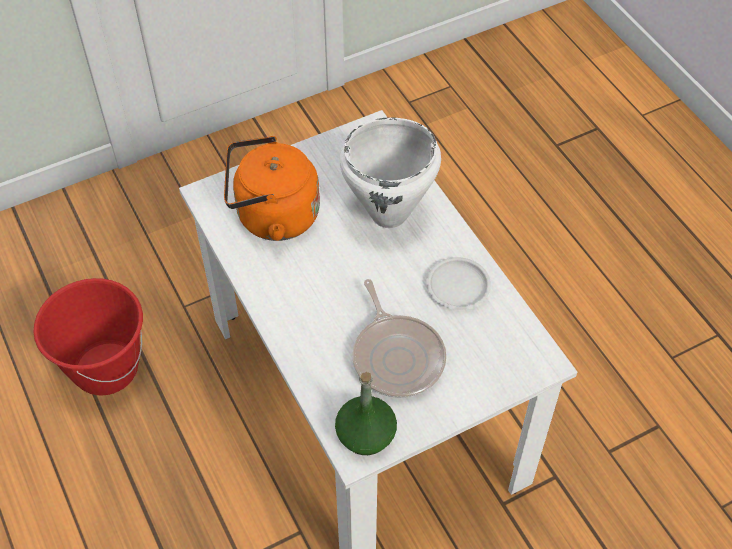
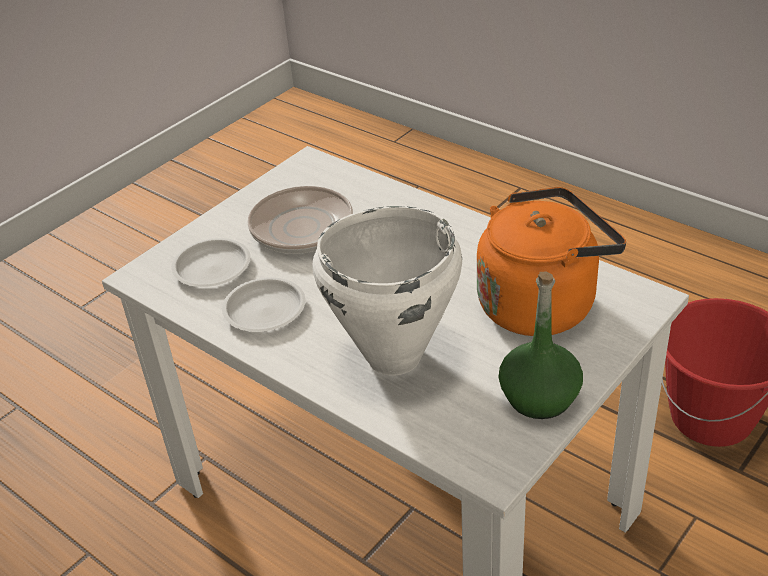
camera: 160 degrees right, 15 degrees down
green bottle [335,372,397,455] -> green bottle moved to [499,271,583,419]
none -> white plate [172,238,251,287]

